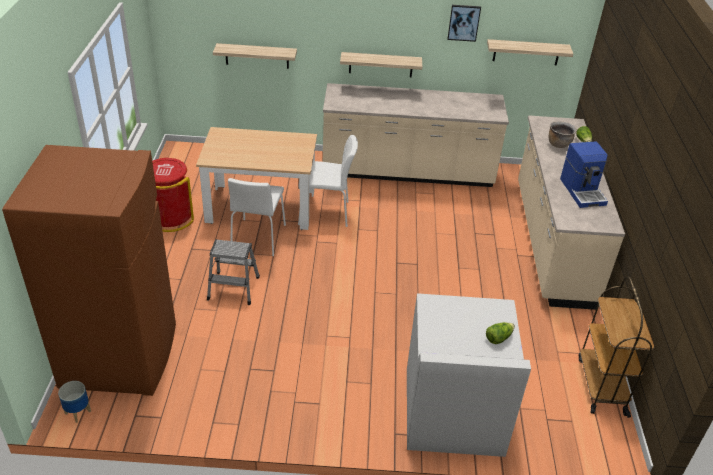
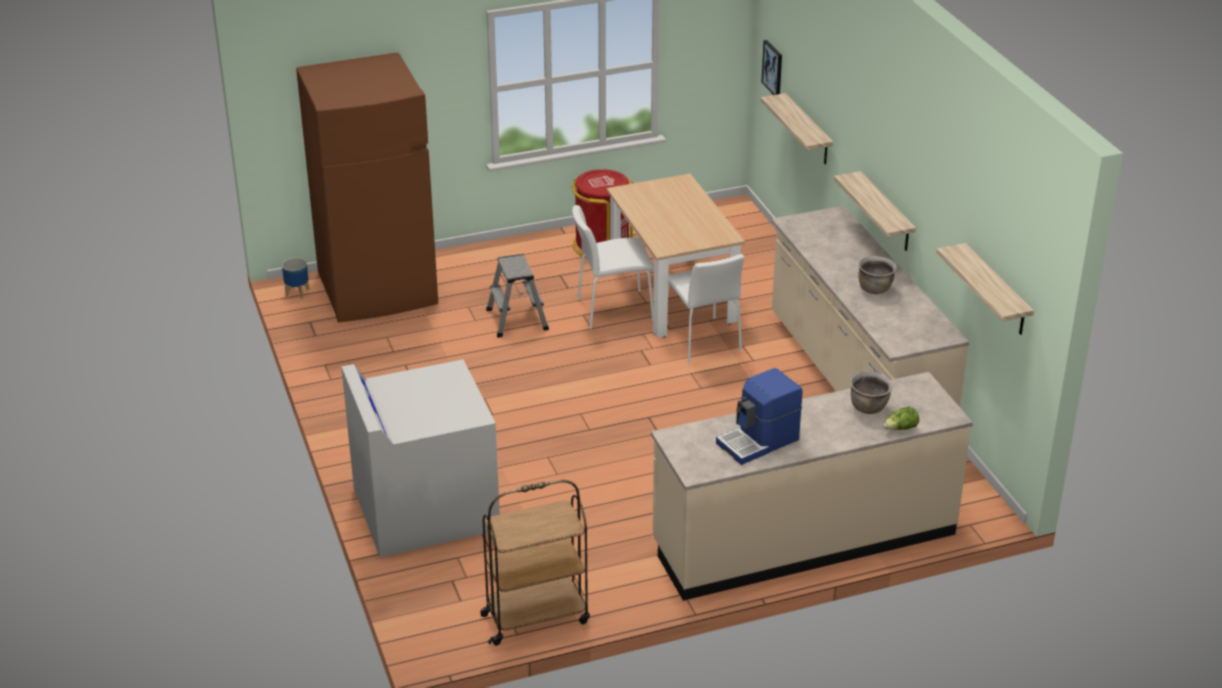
camera: 70 degrees right, 5 degrees down
picture [448,5,481,42] -> picture moved to [761,40,782,95]
lettuce [486,322,515,344] -> none
none -> brown cooking pot [858,256,897,294]

